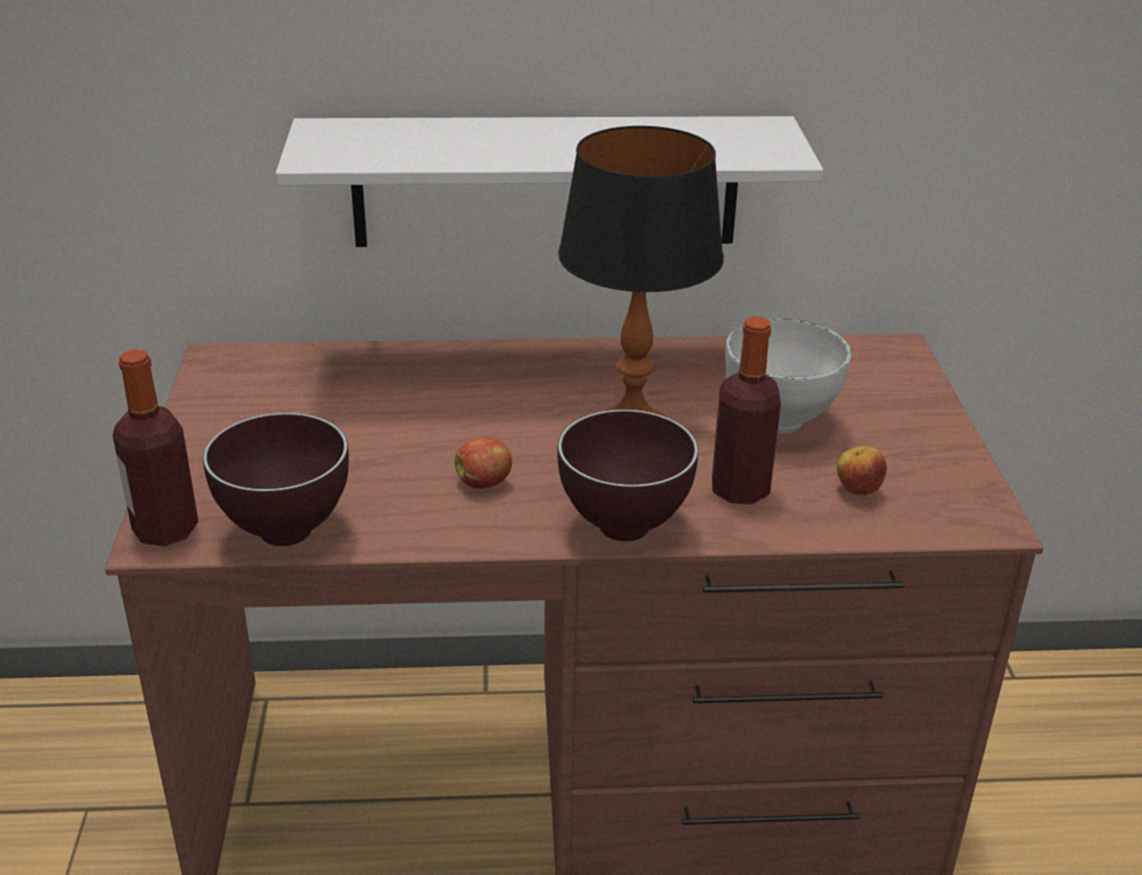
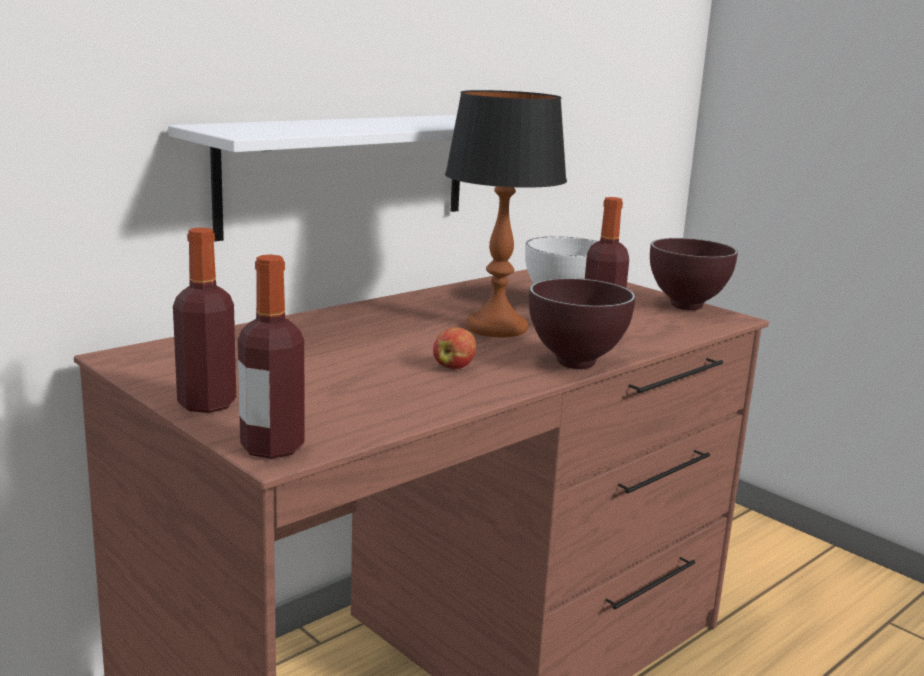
camera: 40 degrees left, 15 degrees down
brown bowl [203,413,349,546] -> brown bowl moved to [650,238,738,310]
apple [837,446,887,495] -> none
none -> bottle [173,227,236,413]

